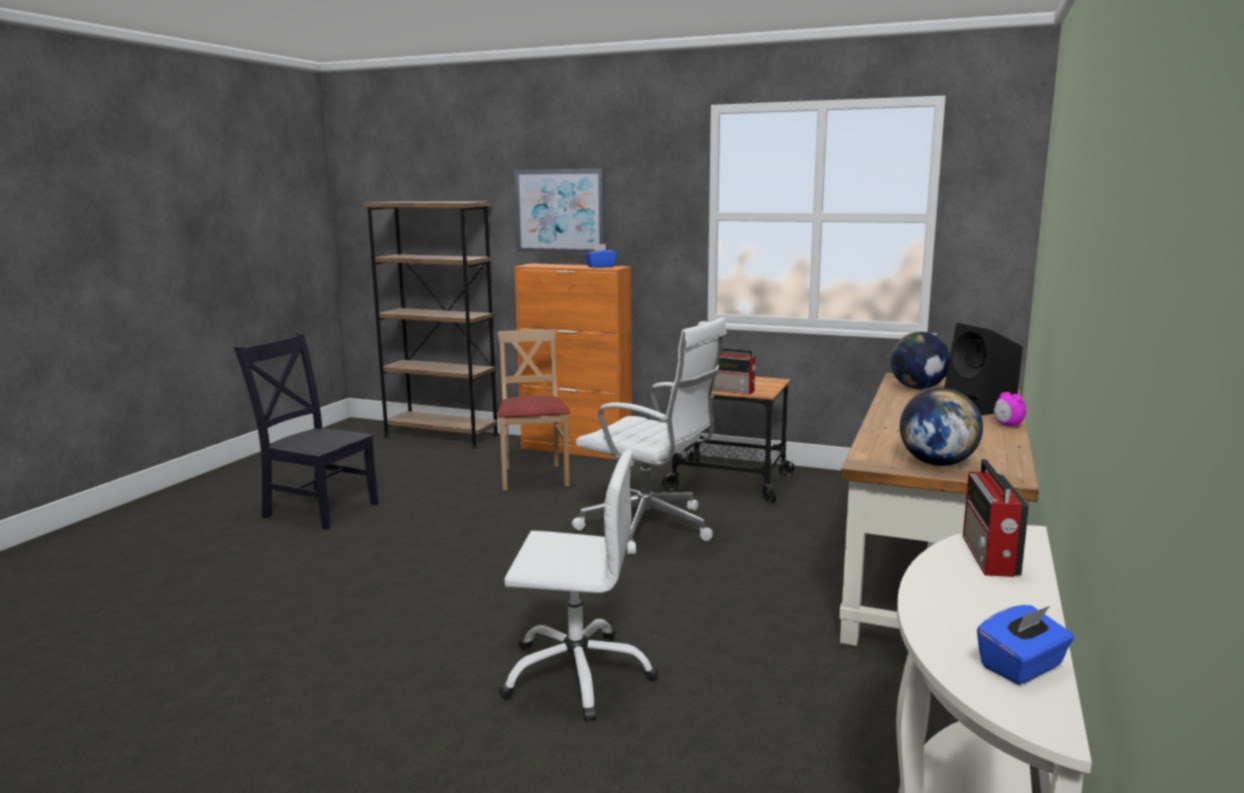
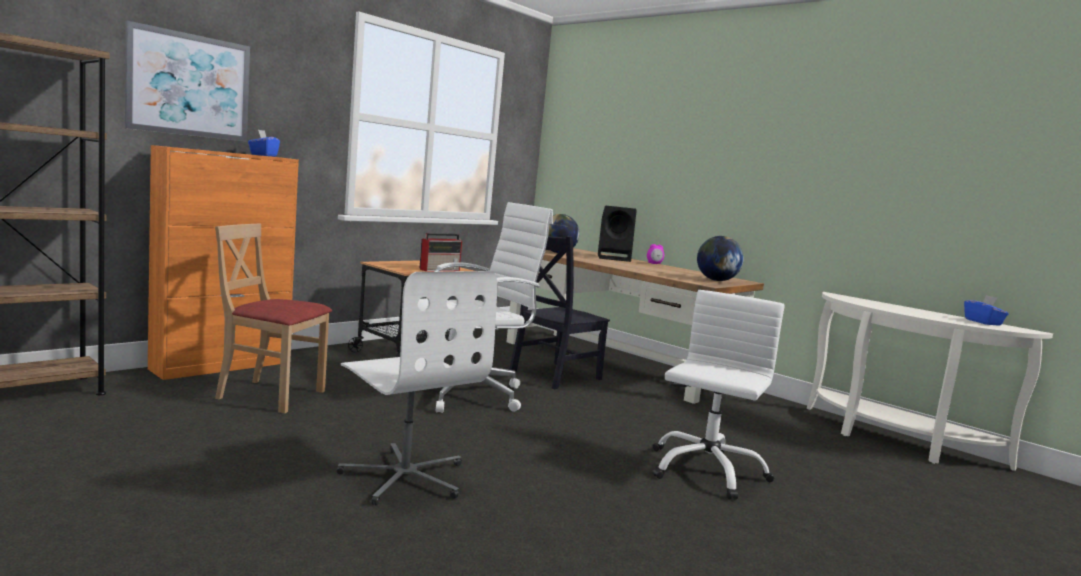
camera: 70 degrees left, 5 degrees down
black chair [234,333,378,530] -> black chair moved to [509,236,610,389]
radio [963,459,1029,577] -> none
none -> white office chair [337,271,497,505]

